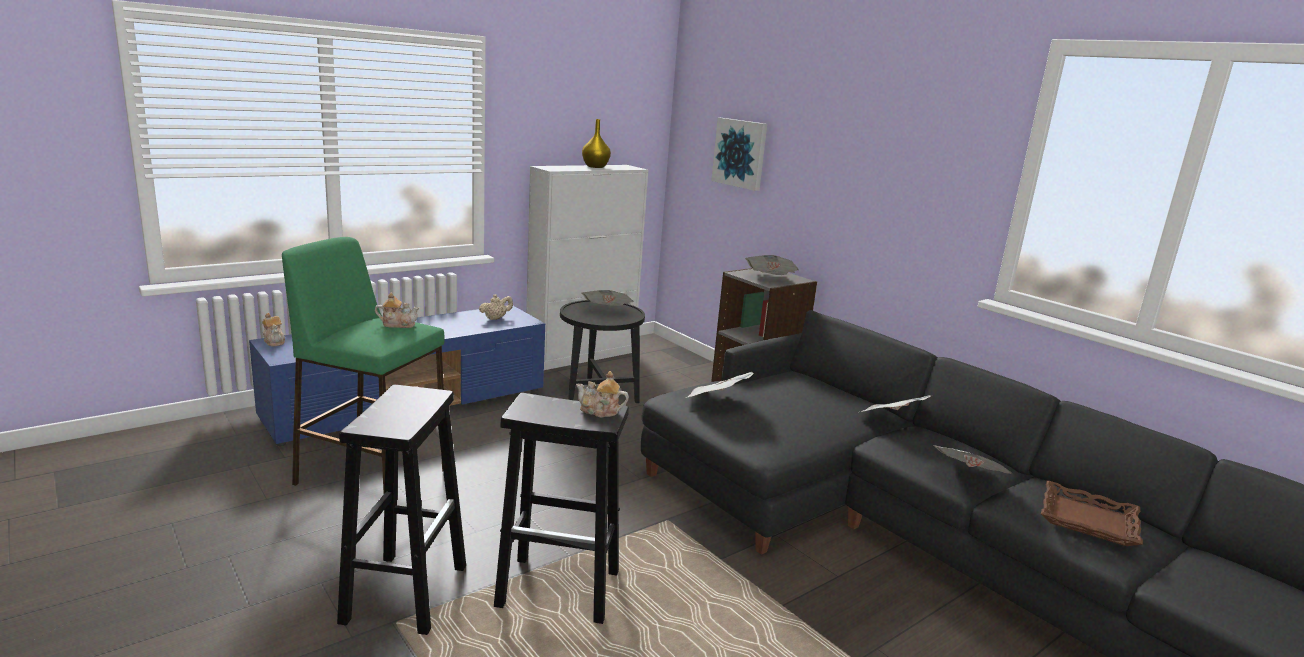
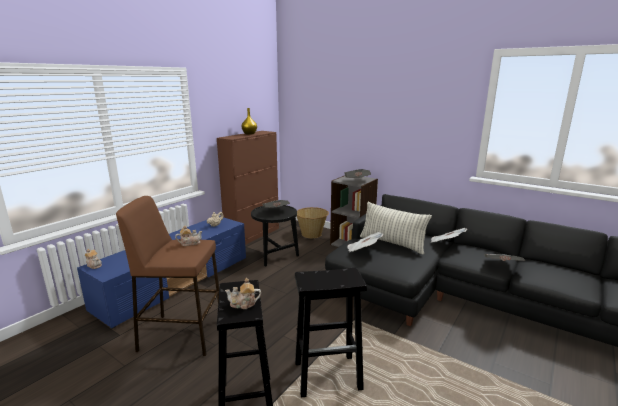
camera: 15 degrees left, 0 degrees up
green stool [282,237,445,494] -> brown stool [116,196,219,356]
white cabinet [526,165,648,370] -> brown cabinet [217,131,279,245]
teapot [576,371,629,418] -> teapot moved to [225,278,261,309]
picture [711,118,767,191] -> none
brown tray [1041,481,1143,546] -> none
none -> basket [297,207,329,238]
none -> pillow [360,202,432,254]

